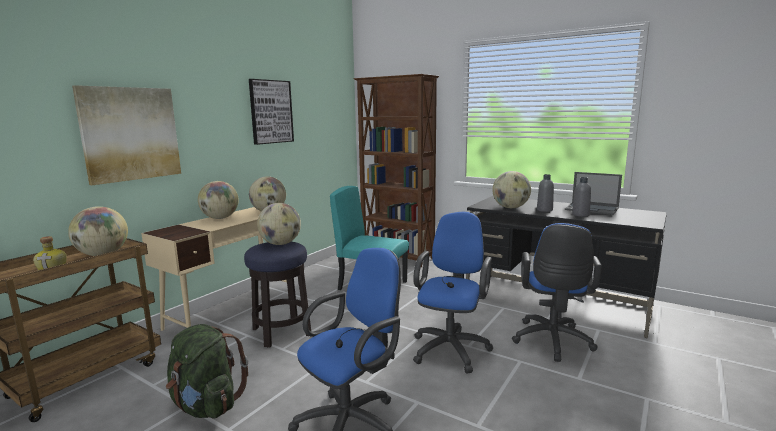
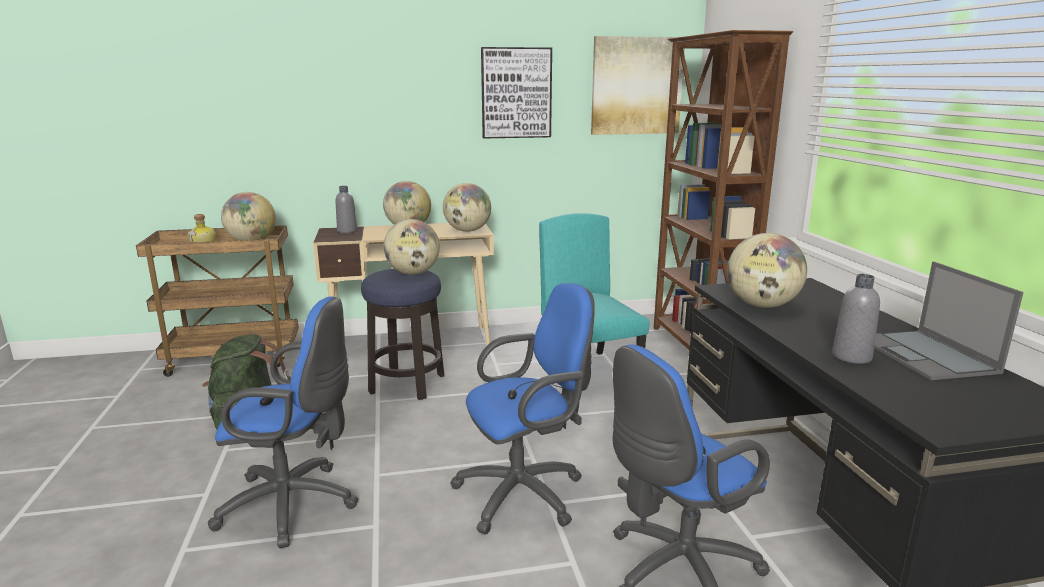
camera: 45 degrees right, 5 degrees up
picture [72,85,181,185] -> picture moved to [591,36,685,135]
grey bottle [537,174,554,212] -> grey bottle moved to [336,186,357,233]

